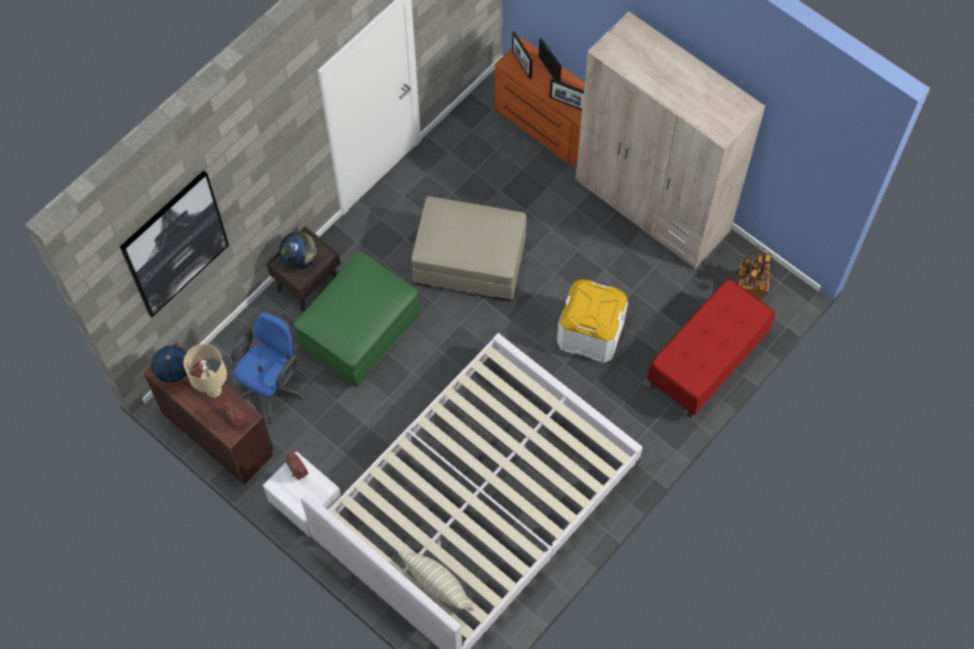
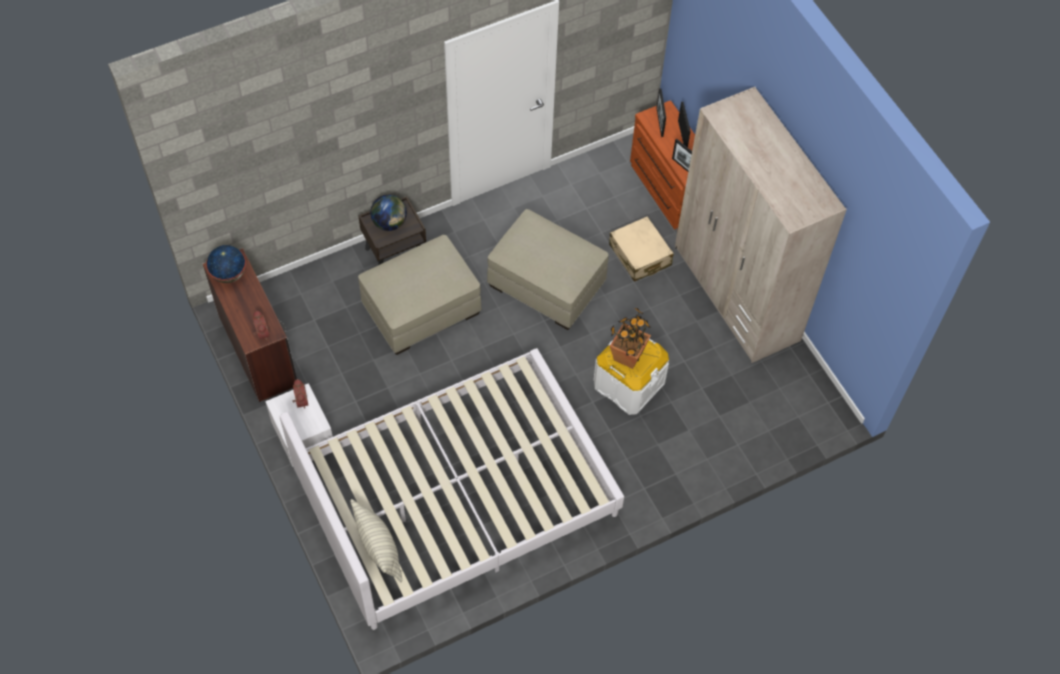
camera: 20 degrees right, 5 degrees down
picture [120,170,229,317] -> none
beige table lamp [184,344,227,398] -> none
blue office chair [231,312,305,424] -> none
green ottoman [294,252,420,387] -> beige ottoman [358,235,482,355]
red bench [647,279,775,418] -> none
potted plant [737,245,773,300] -> potted plant moved to [610,308,651,369]
none -> beige suitcase [609,216,674,282]

